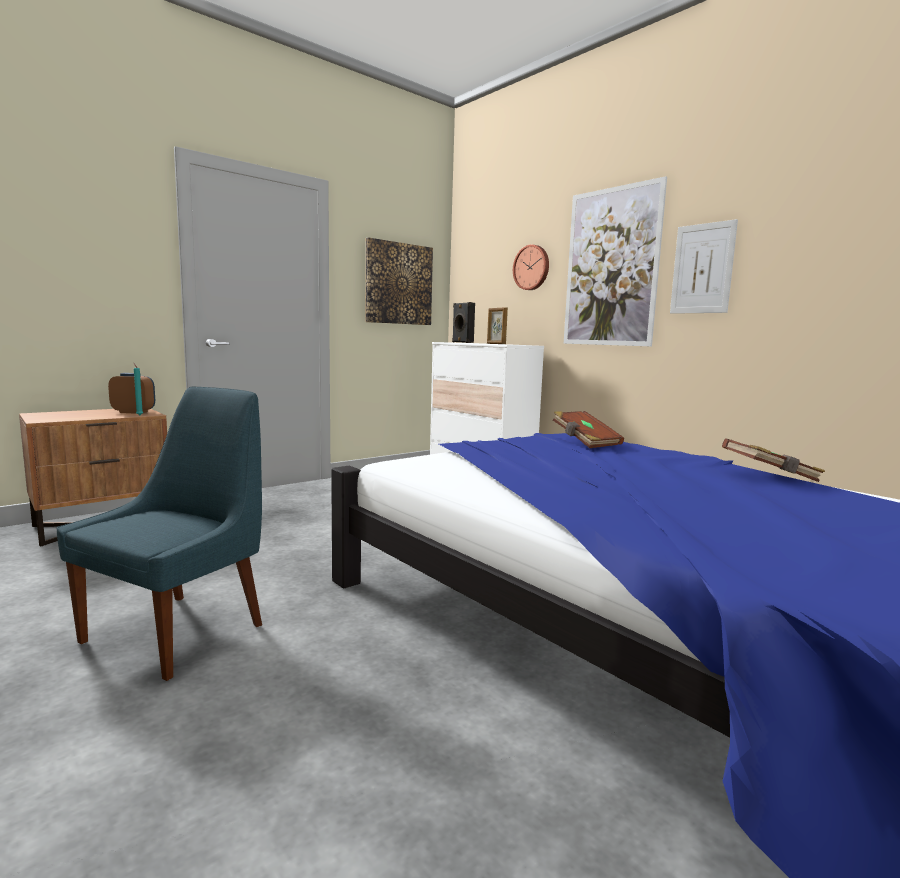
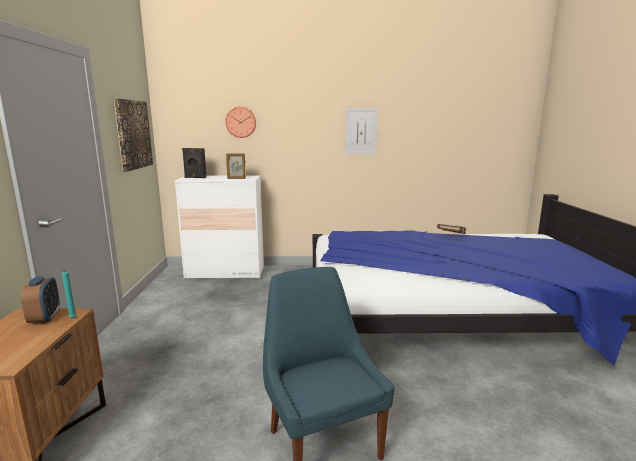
camera: 50 degrees left, 5 degrees up
alarm clock [108,373,155,414] -> alarm clock turned 120 degrees clockwise [21,276,60,324]
brown book [553,411,624,448] -> none
picture [564,176,667,346] -> none

